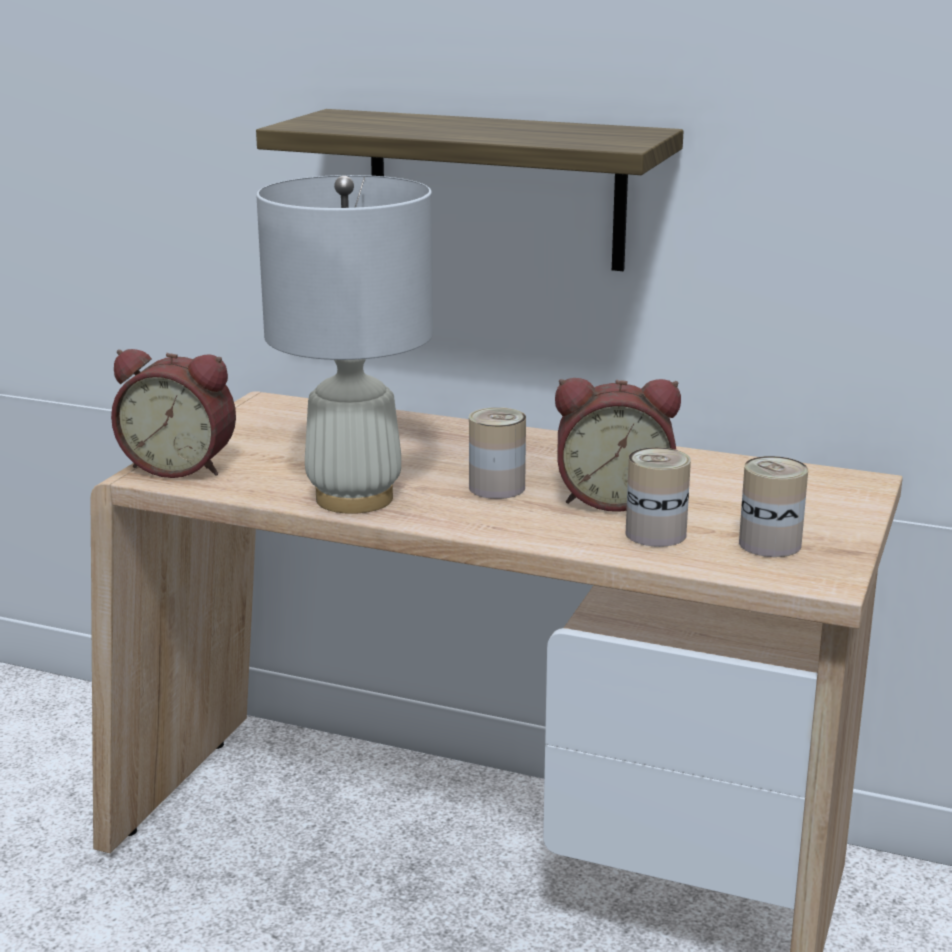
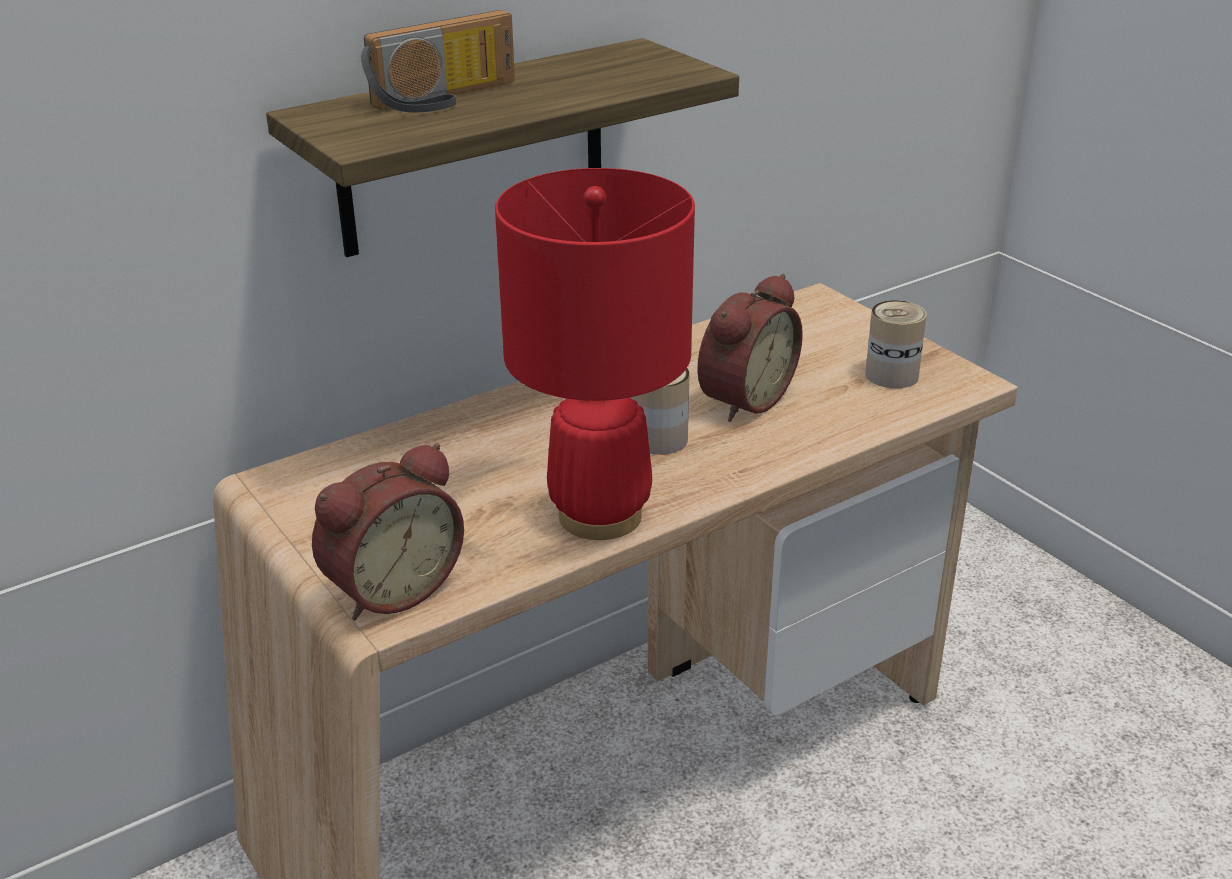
camera: 55 degrees left, 10 degrees up
white table lamp [256,175,433,514] -> red table lamp [495,168,695,540]
can [626,447,691,547] -> none
none -> radio [361,10,515,113]

